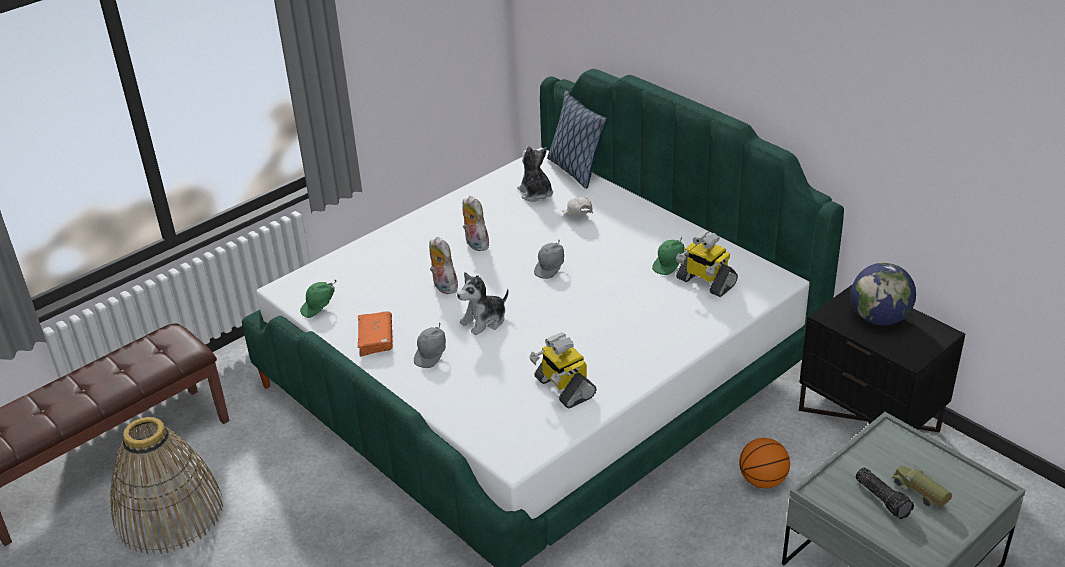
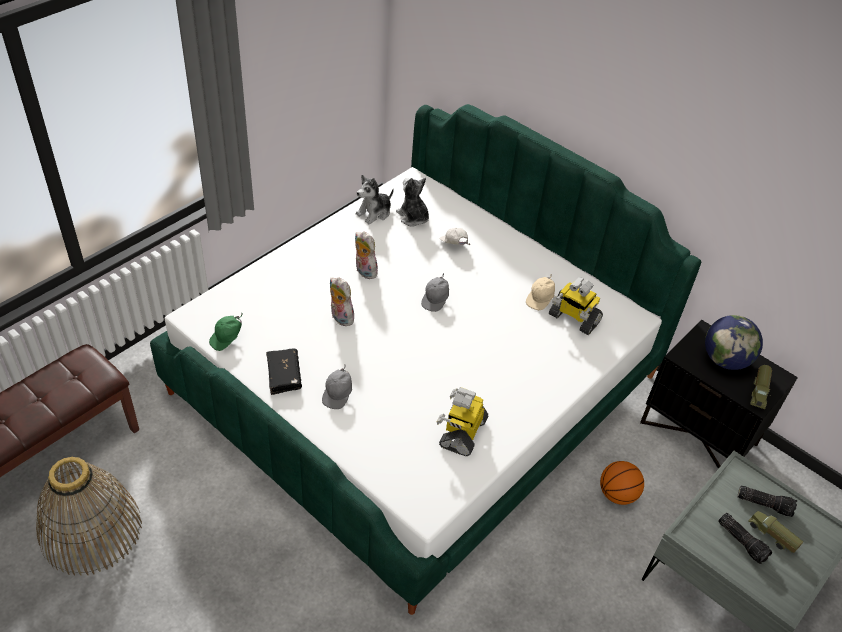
camera: 10 degrees left, 10 degrees up
orange book [357,311,393,356] -> black book [266,348,302,395]
plush toy [457,272,509,335] -> plush toy moved to [356,175,394,224]
toy robot [529,332,596,408] -> toy robot turned 60 degrees clockwise [437,387,488,456]
pillow [547,90,608,189] -> none
green cap [652,237,685,275] -> beige cap [526,274,555,310]
none -> flashlight [737,486,797,517]
none -> toy truck [750,365,772,409]

